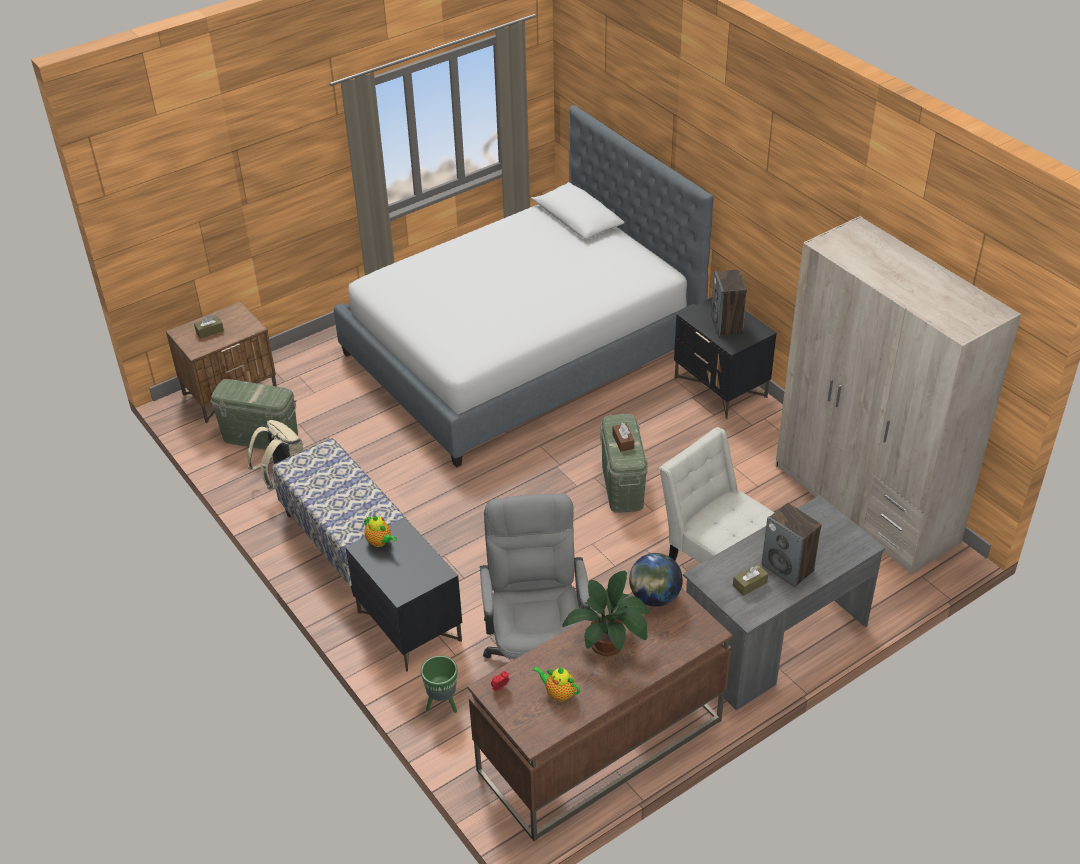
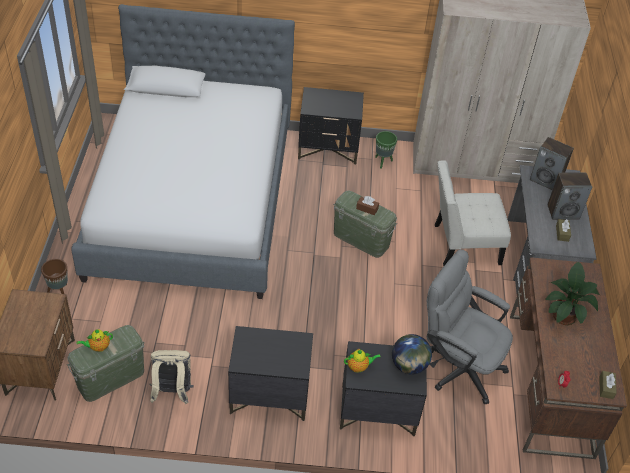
camera: 55 degrees left, 5 degrees up
brown tissue box [194,315,224,339] -> brown tissue box moved to [599,371,617,399]
bench [273,438,406,597] -> black nightstand [228,326,313,421]
green planter [421,656,458,713] -> green planter moved to [375,131,397,169]
teapot [533,667,580,701] -> teapot moved to [76,329,113,352]
globe [629,553,683,607] -> globe moved to [392,334,432,375]
speaker [711,270,747,336] -> speaker moved to [530,137,574,190]
none -> brown planter [41,259,68,294]

